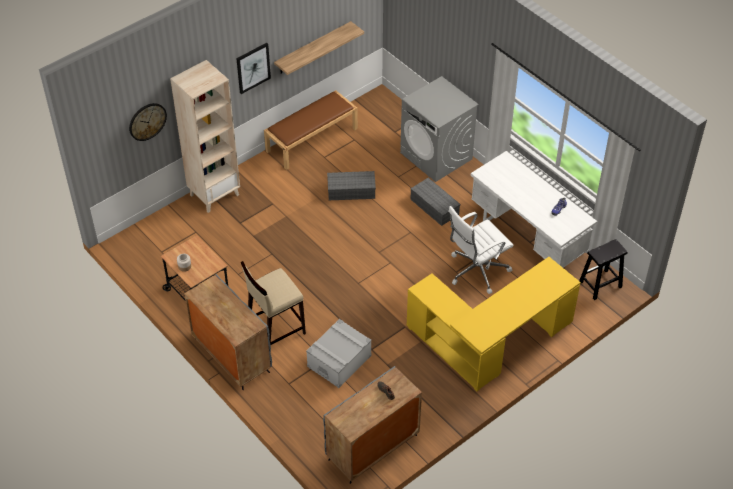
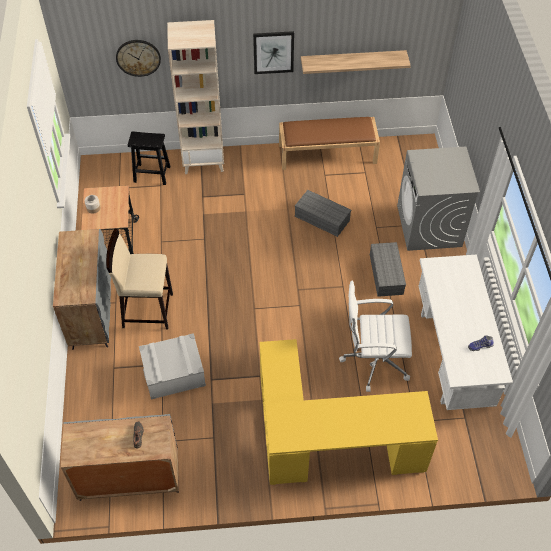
camera: 35 degrees right, 5 degrees up
black stool [579,239,627,300] -> black stool moved to [128,131,170,185]

